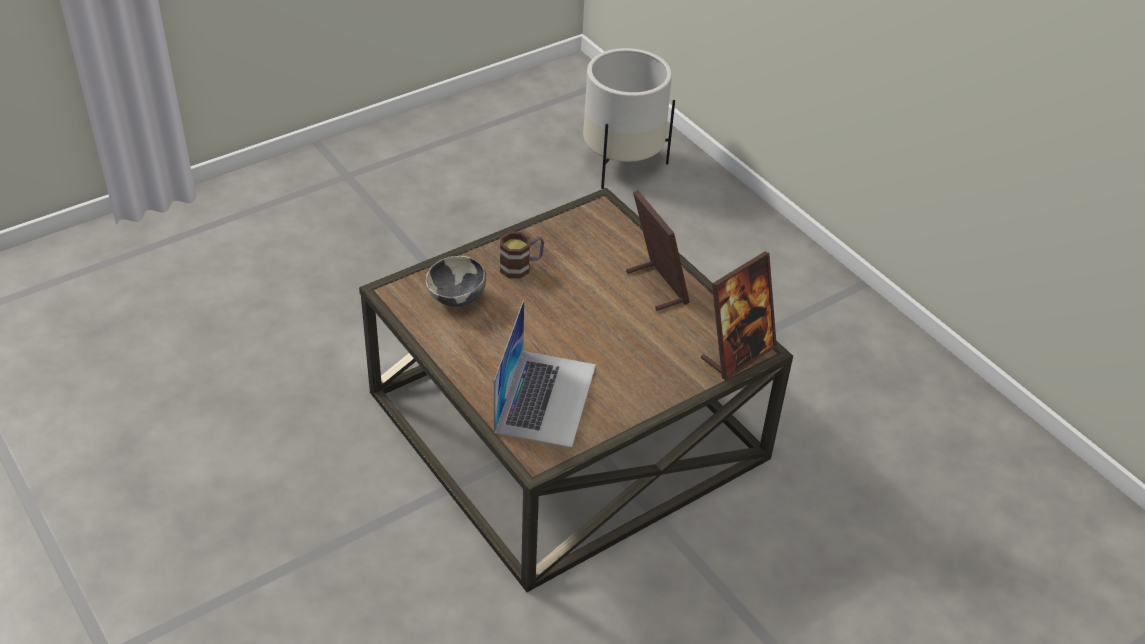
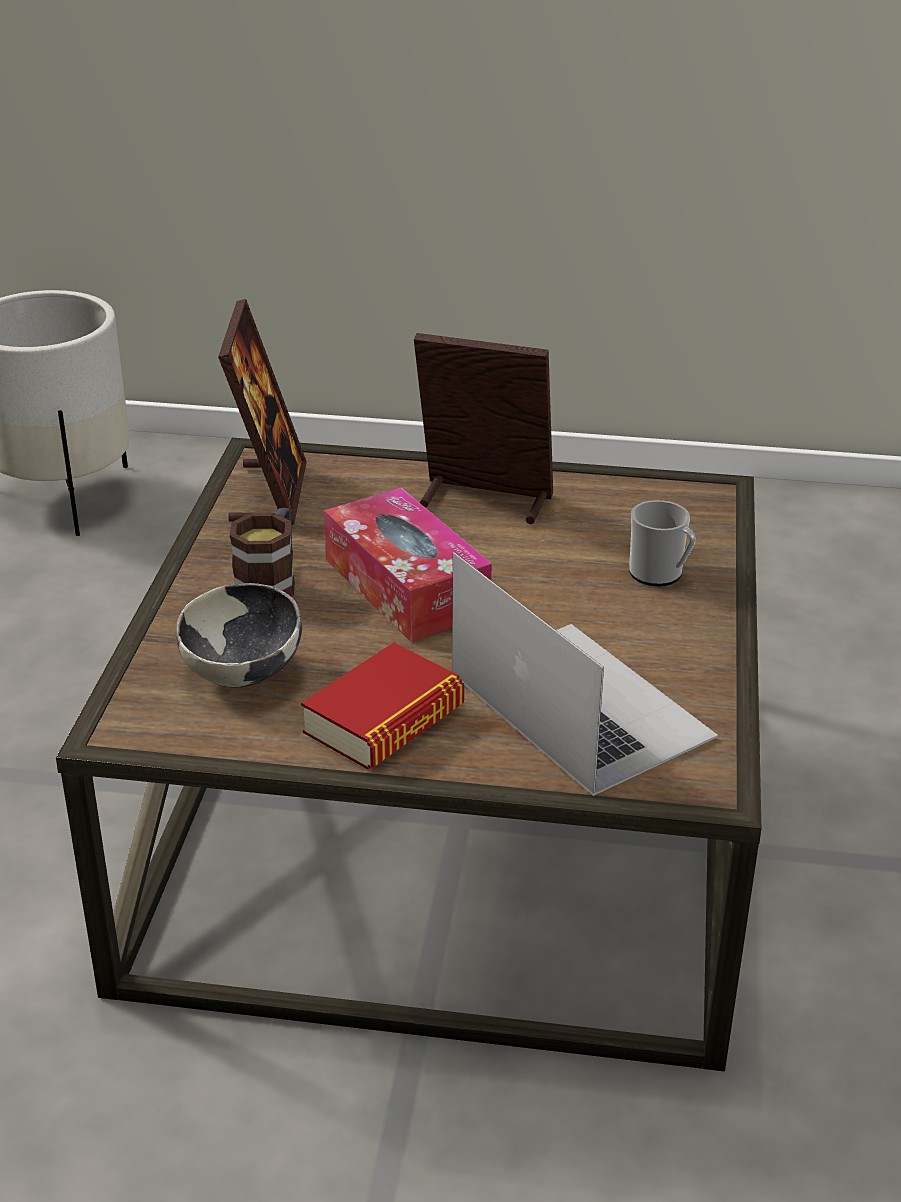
camera: 45 degrees left, 10 degrees down
picture frame [701,251,777,380] -> picture frame moved to [218,299,307,525]
none -> book [301,642,464,770]
none -> tissue box [324,488,492,642]
none -> mug [629,500,696,586]

